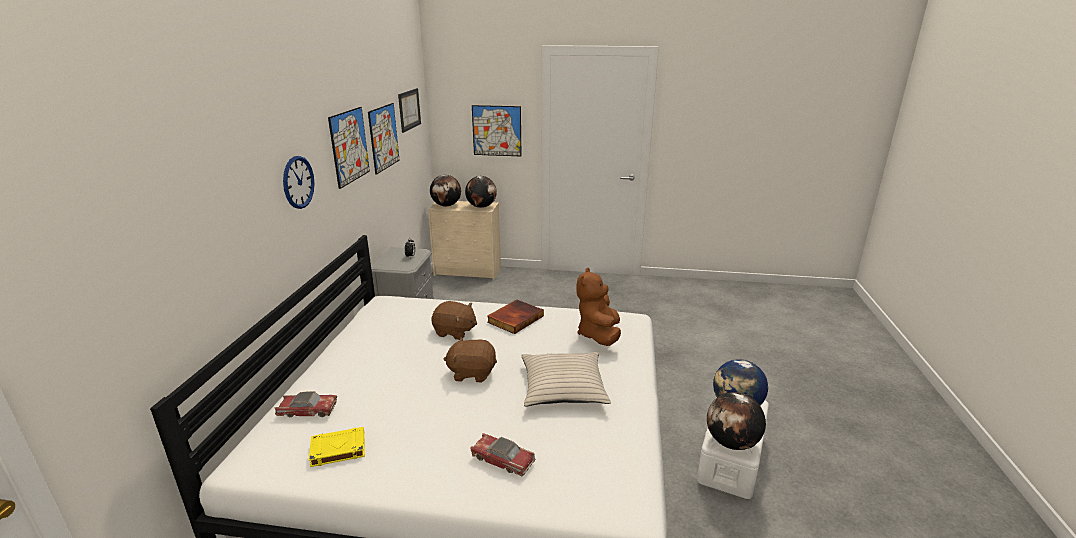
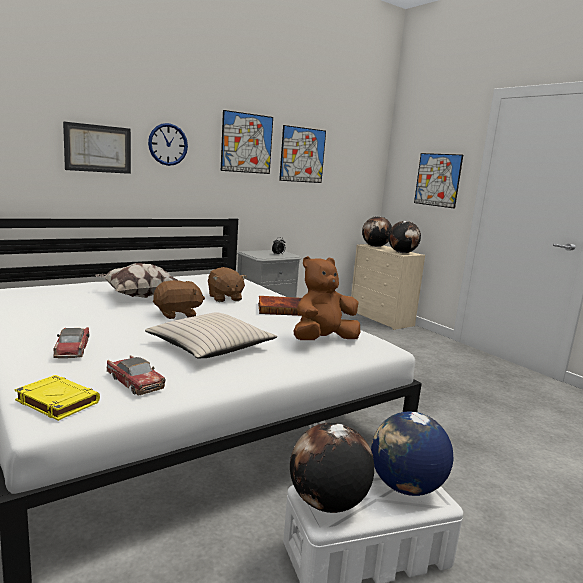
camera: 45 degrees right, 10 degrees down
toy car [275,392,337,417] -> toy car moved to [107,355,165,395]
yellow book [309,427,365,467] -> yellow book moved to [15,375,100,421]
picture [398,88,421,133] -> picture moved to [63,121,131,174]
brown plush toy [444,337,497,383] -> brown plush toy turned 105 degrees clockwise [153,280,205,319]
none -> pillow [95,263,179,298]

